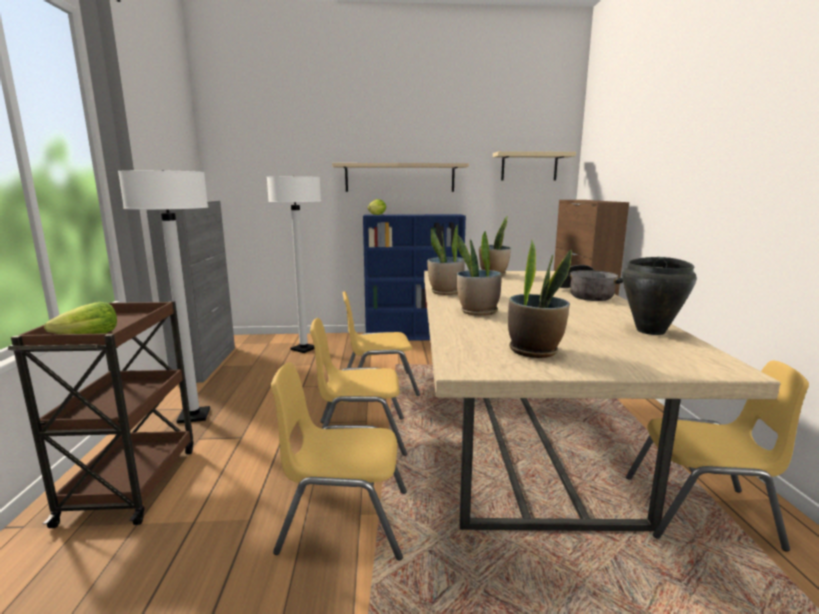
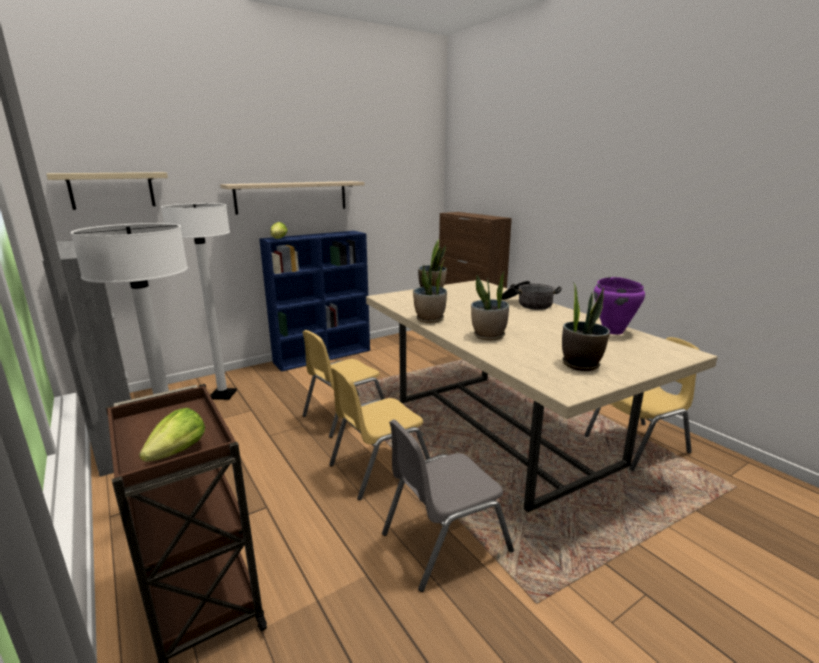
camera: 30 degrees left, 5 degrees up
yellow chair [271,362,407,560] -> grey chair [382,419,514,592]
beige shelf [493,151,576,180] -> beige shelf moved to [46,172,168,210]
black cooking pot [622,257,697,335] -> purple cooking pot [594,277,645,335]

